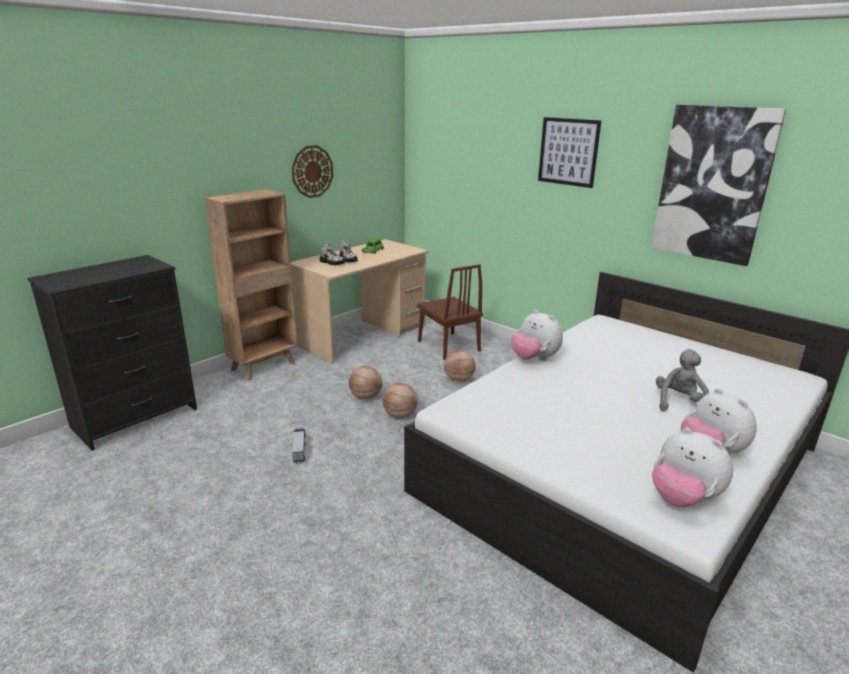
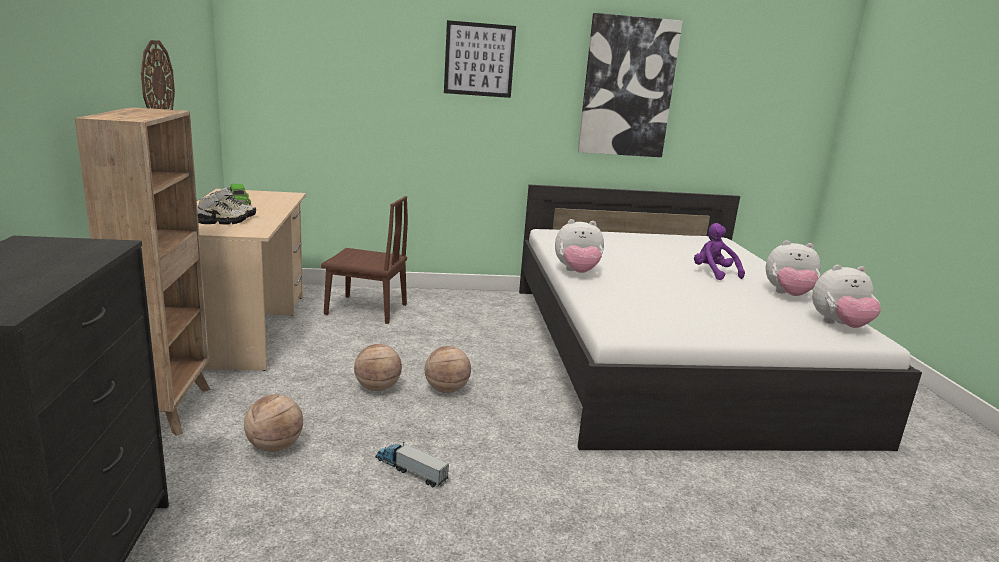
camera: 50 degrees left, 5 degrees down
basketball [444,350,476,382] -> basketball moved to [244,394,303,452]
grey plush toy [656,349,709,411] -> purple plush toy [694,223,745,280]

